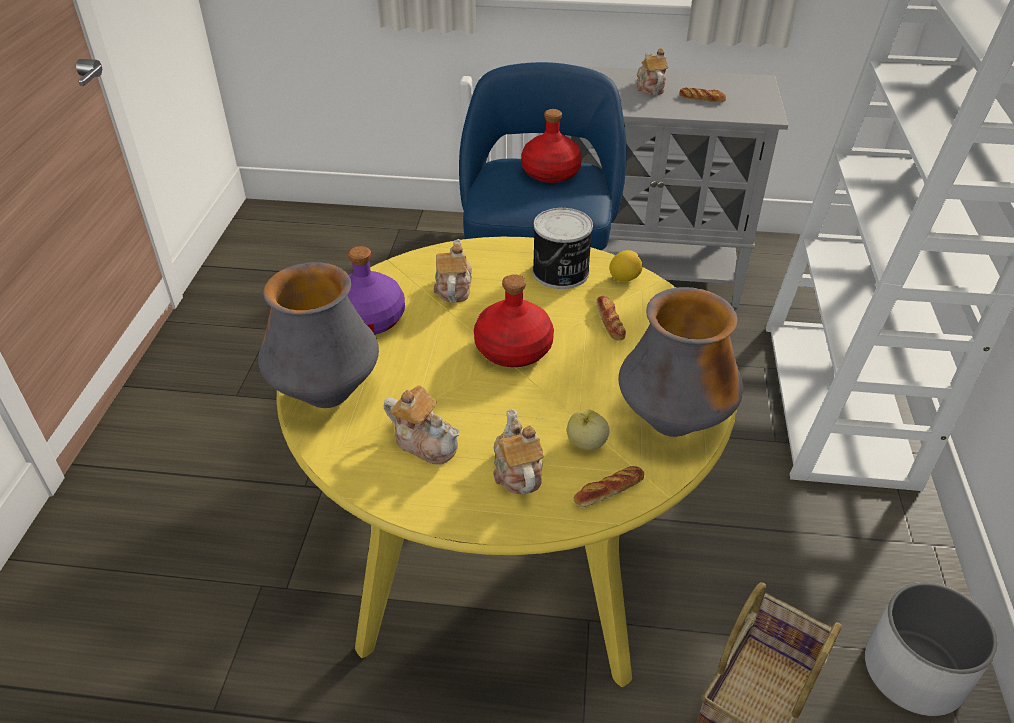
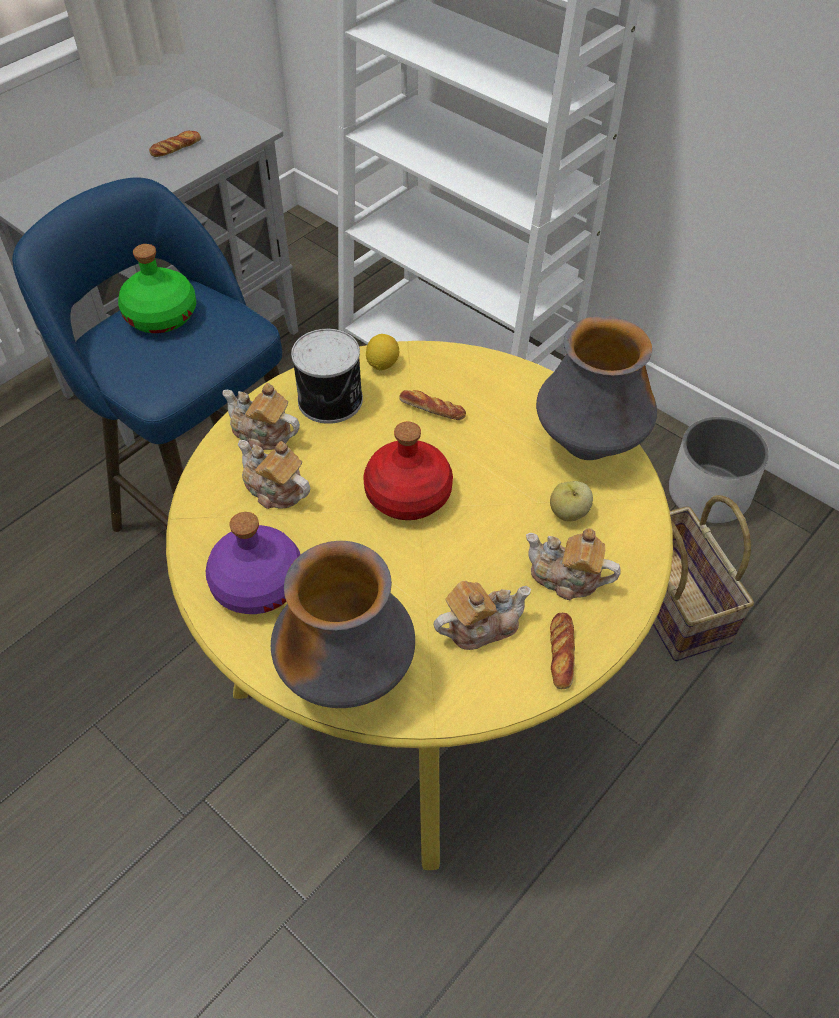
camera: 55 degrees left, 10 degrees up
red bottle [521,109,582,183] -> green bottle [118,244,196,333]
bread [574,466,644,507] -> bread moved to [550,613,575,689]
teapot [637,48,668,95] -> teapot moved to [222,383,300,450]

